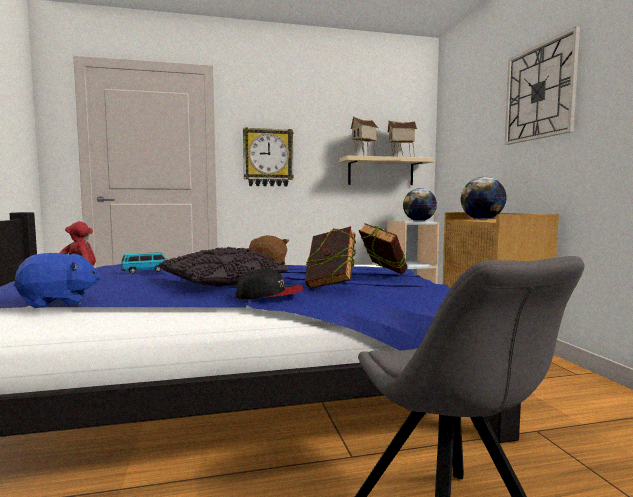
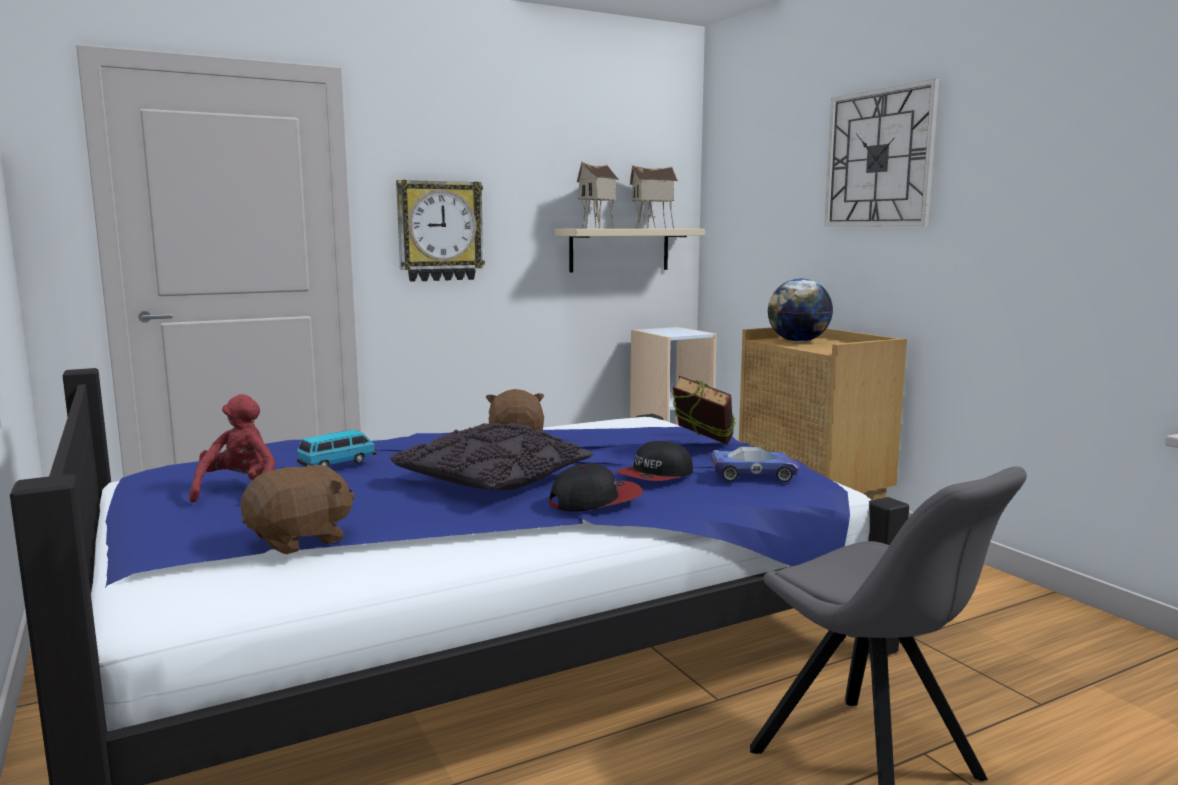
camera: 15 degrees left, 5 degrees up
blue plush toy [14,253,101,308] -> brown plush toy [241,465,355,554]
book [305,226,356,289] -> cap [615,441,693,481]
globe [403,188,437,221] -> none
none -> toy car [710,447,799,482]

